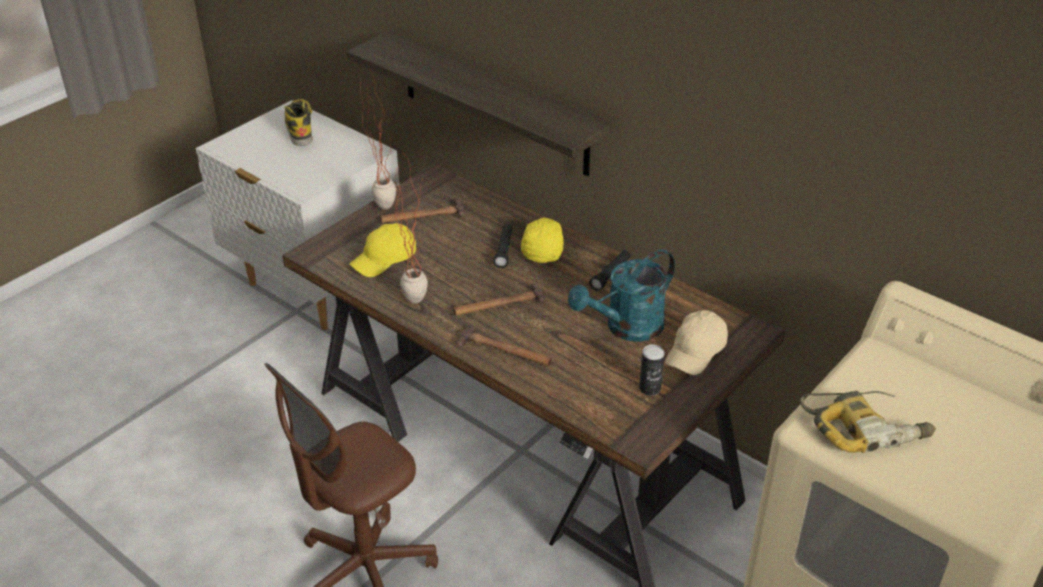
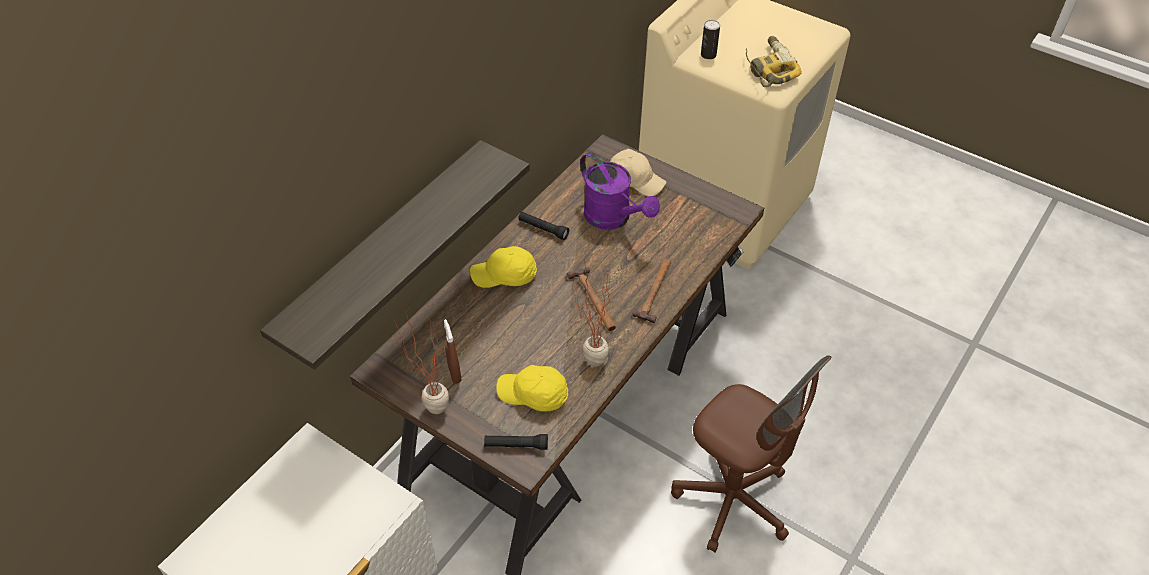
camera: 95 degrees left, 10 degrees up
boot [285,99,313,146] -> none
yellow cap [349,223,416,277] -> yellow cap turned 150 degrees clockwise [496,365,568,412]
hammer [381,199,464,223] -> brown spray bottle [444,319,462,384]
black flashlight [493,224,512,268] -> black flashlight moved to [484,434,548,450]
turquoise watering can [568,249,675,342] -> purple watering can [580,152,660,230]
can [639,344,665,396] -> can moved to [701,20,720,59]

